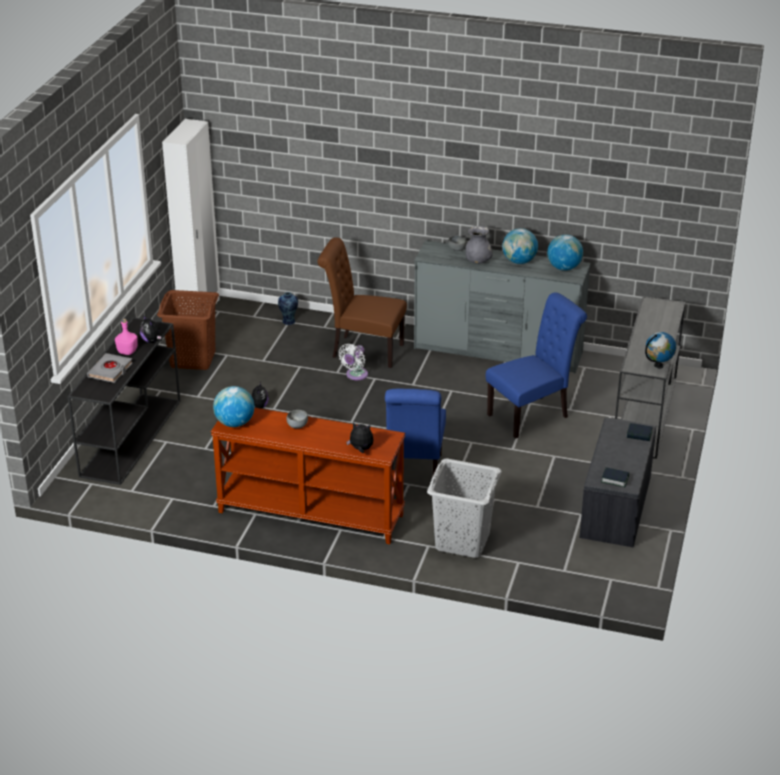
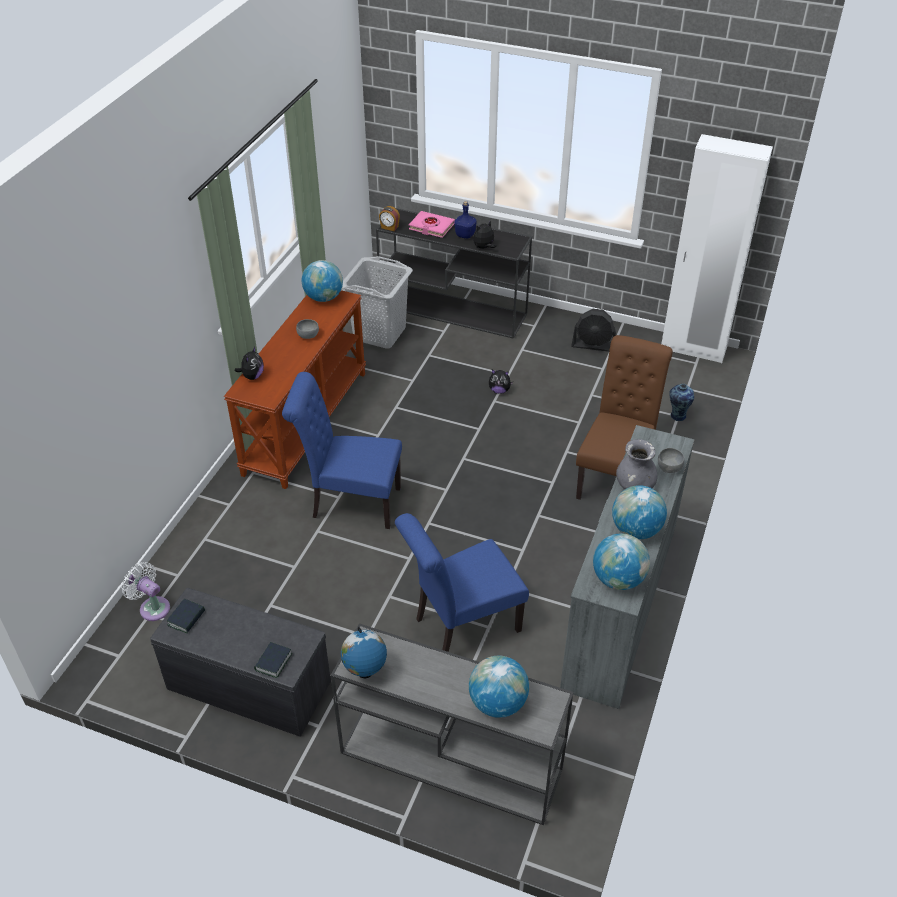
camera: 95 degrees right, 10 degrees up
grey book [87,353,133,383] -> pink book [409,211,455,238]
pink bottle [115,319,138,355] -> blue bottle [454,201,476,239]
brown laundry basket [157,290,219,370] -> black fan [571,309,616,352]
white fan [338,344,368,380] -> white fan moved to [121,562,170,621]
grey laundry basket [427,459,502,558] -> grey laundry basket moved to [342,256,413,349]
blue chair [486,292,587,439] -> blue chair turned 90 degrees clockwise [395,513,529,652]
none -> alarm clock [379,206,400,231]
none -> globe [469,656,529,718]

